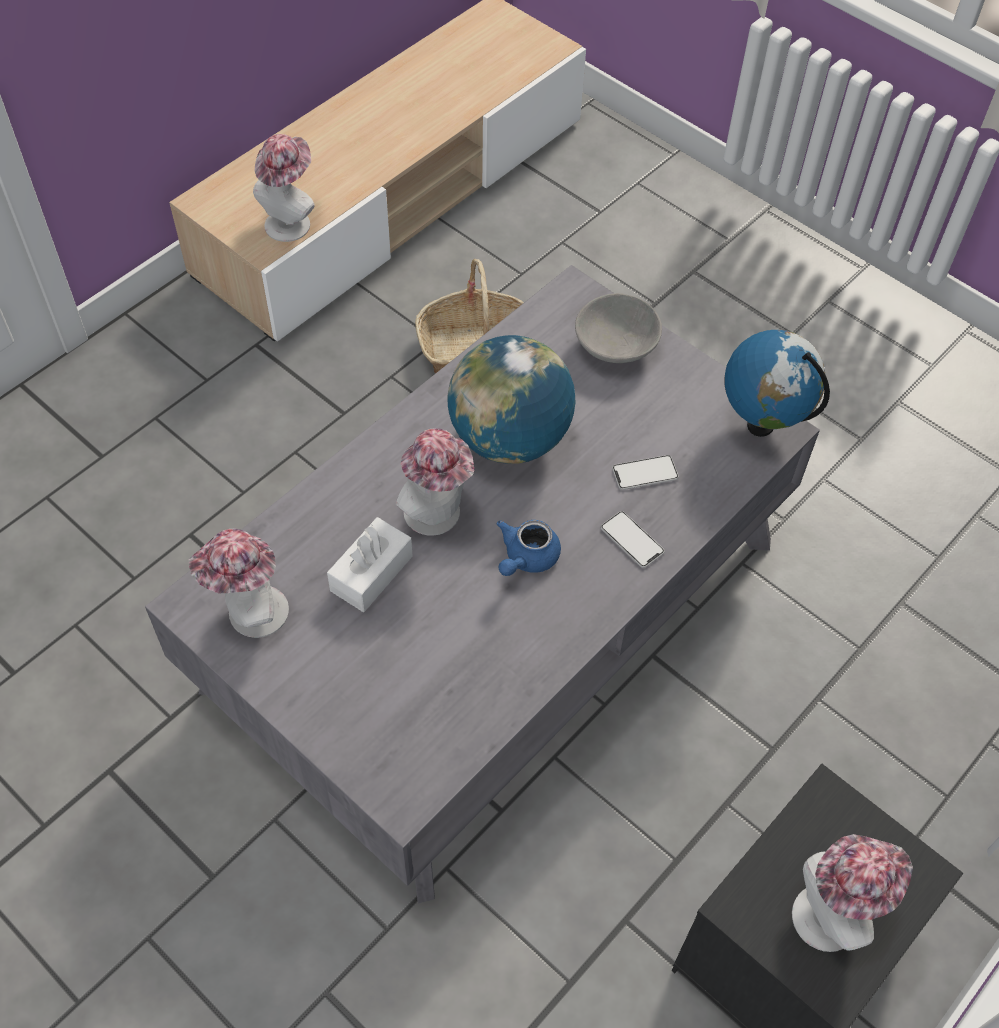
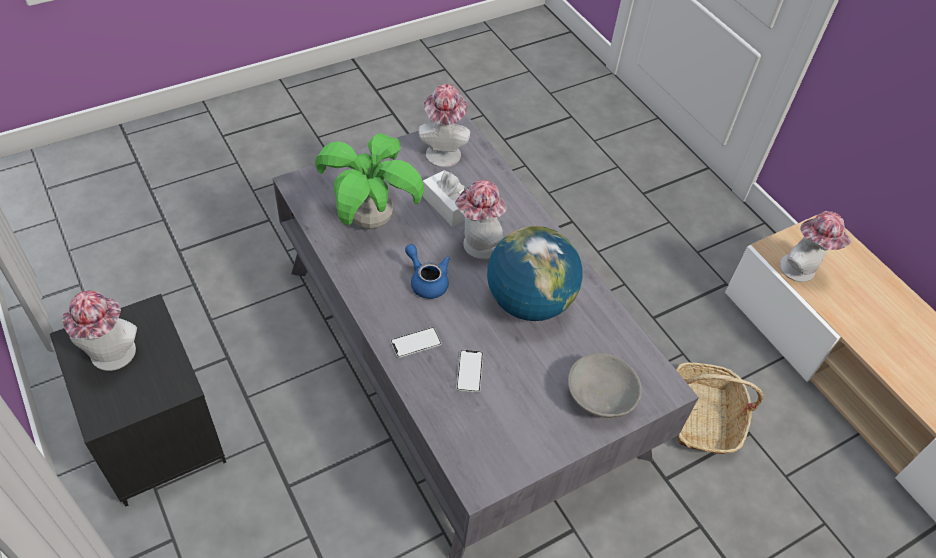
camera: 105 degrees right, 5 degrees down
globe [725,330,830,437] -> none
none -> potted plant [315,133,424,229]

